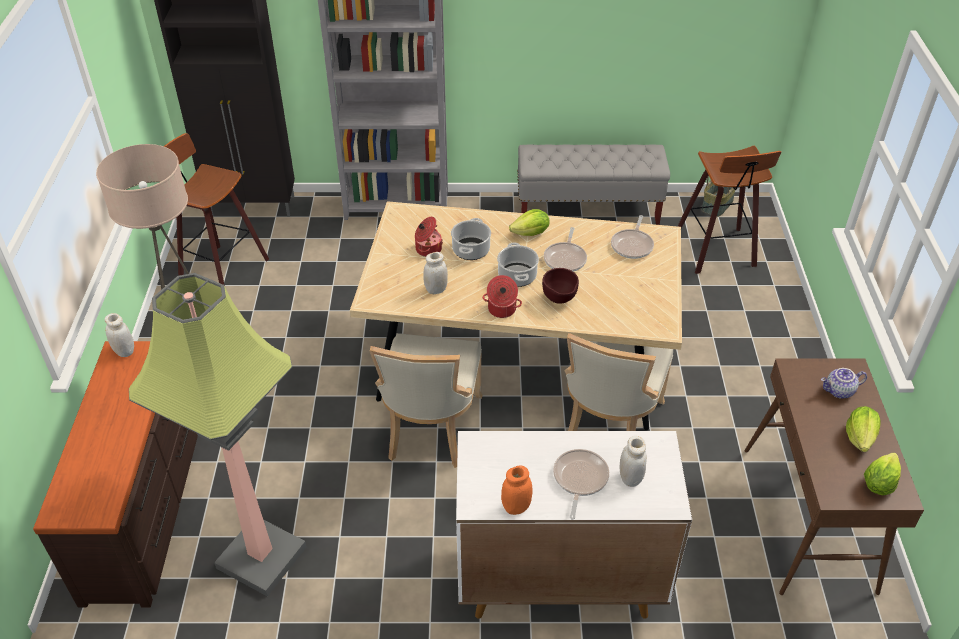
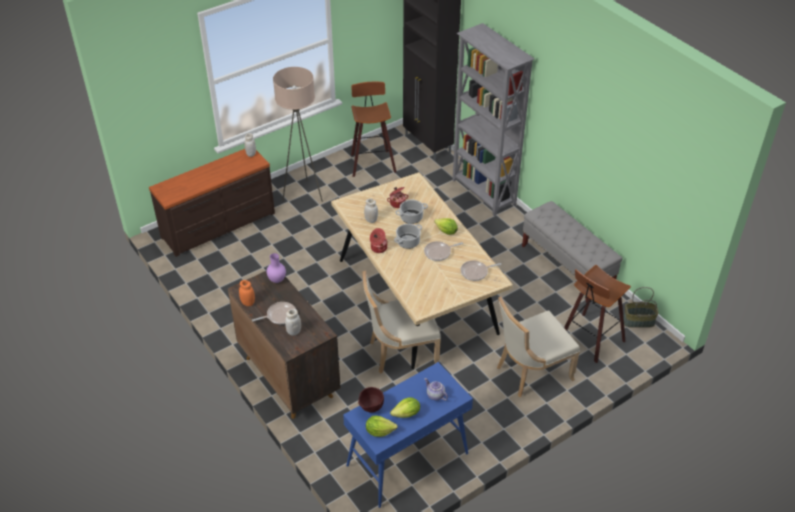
camera: 55 degrees right, 0 degrees up
floor lamp [129,273,307,597] -> none
beige chair [370,333,482,468] -> beige chair moved to [497,297,580,397]
white cabinet [456,431,692,619] -> brown cabinet [228,271,341,419]
brown bowl [542,268,579,304] -> brown bowl moved to [358,387,384,413]
brown console table [745,358,924,595] -> blue console table [343,362,473,508]
none -> purple vase [267,253,286,283]

